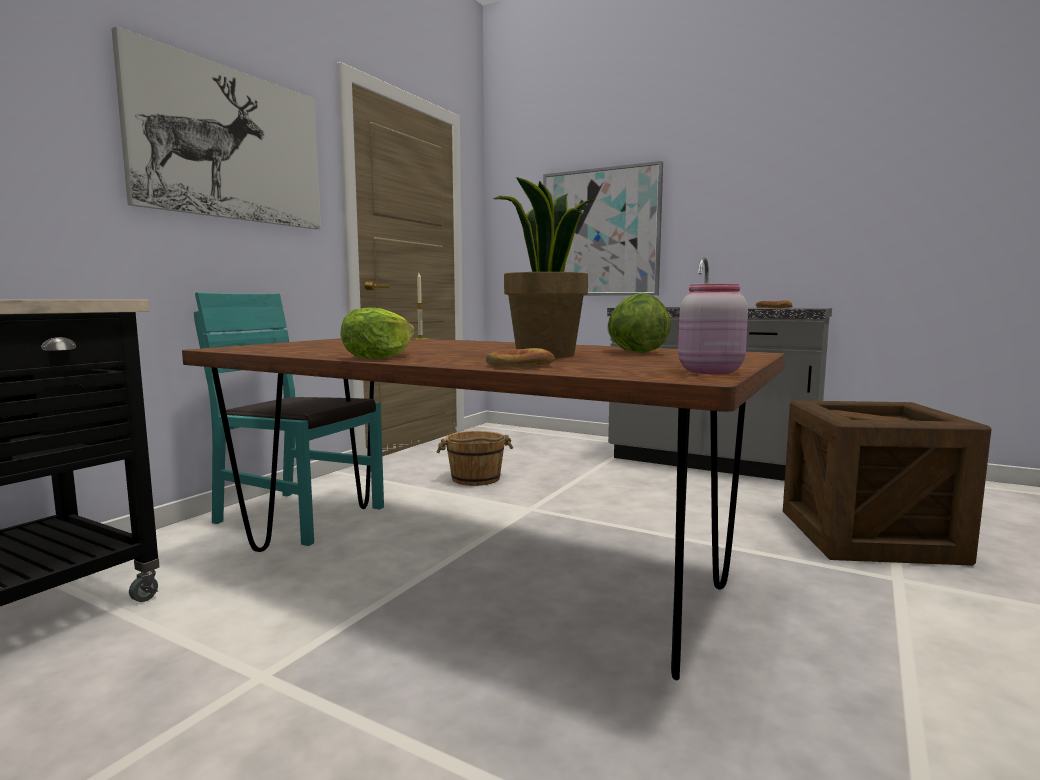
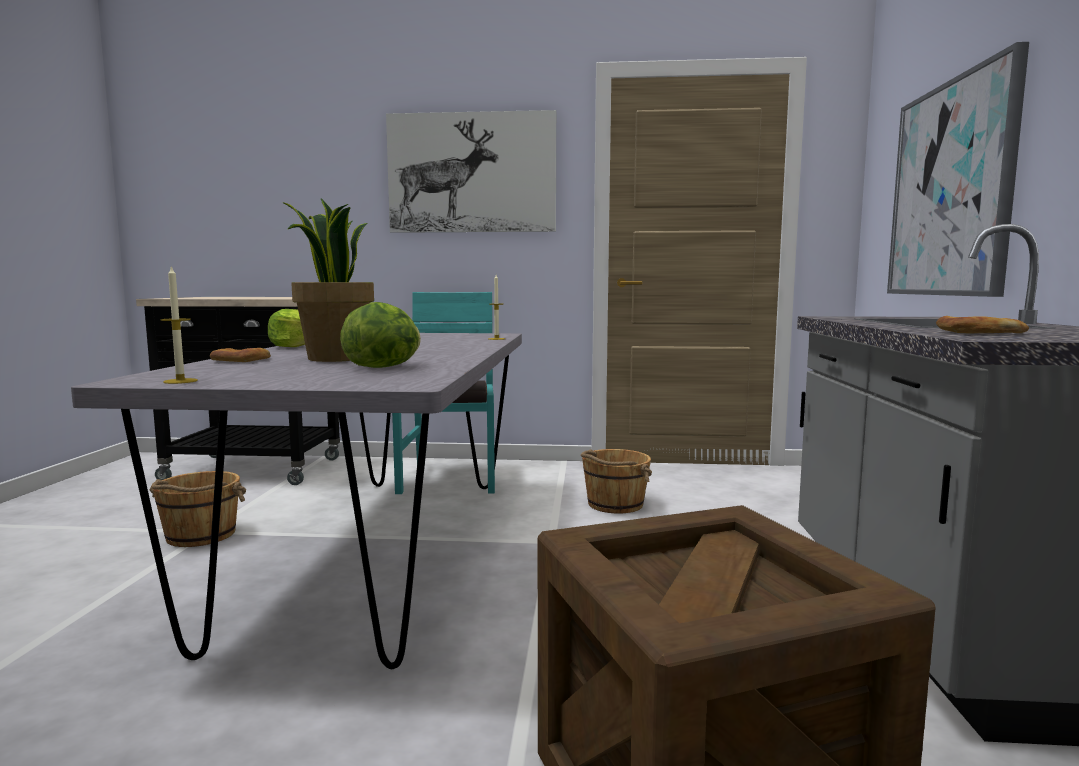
camera: 65 degrees right, 0 degrees up
brown dining table [182,338,785,680] -> grey dining table [71,333,522,669]
pink jar [678,283,748,374] -> candle [161,265,198,384]
none -> brown bucket [149,471,246,547]

